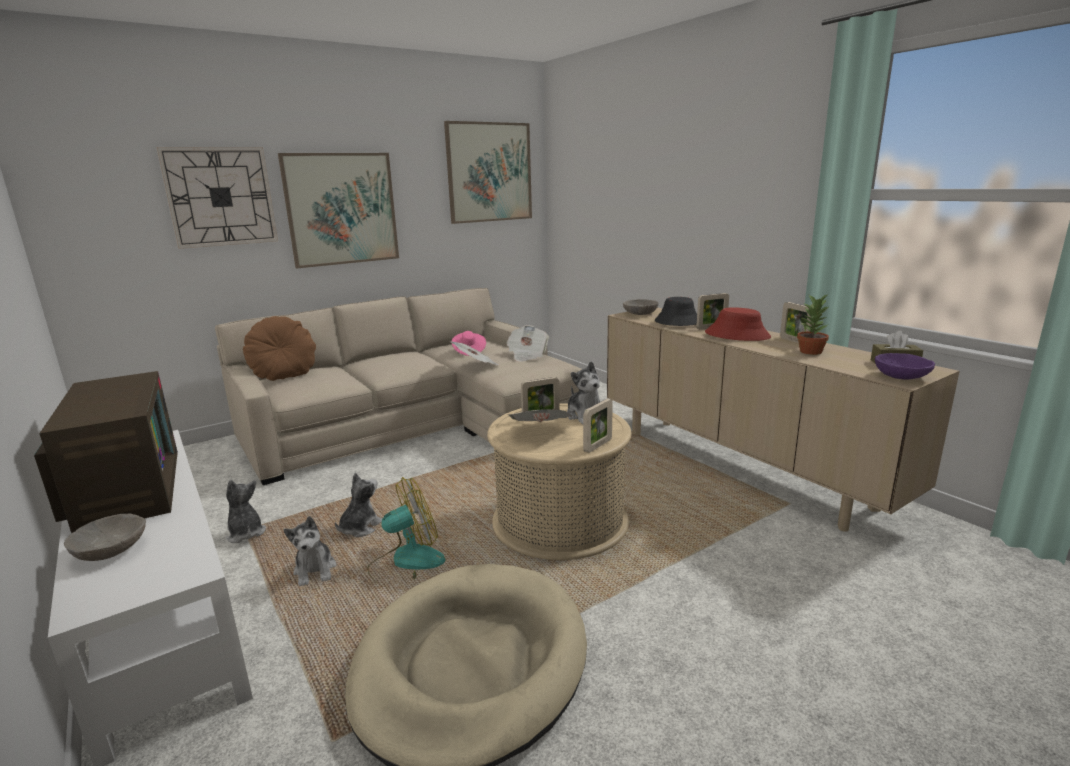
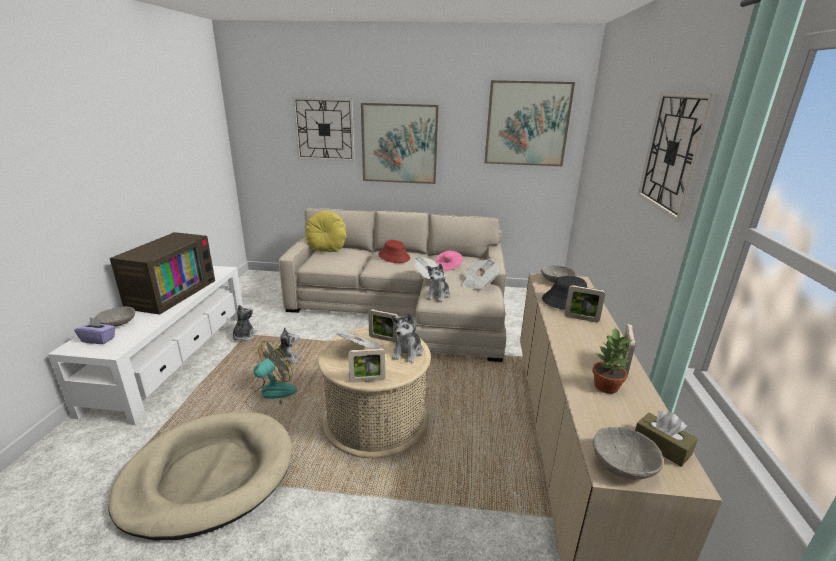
camera: 40 degrees right, 5 degrees up
brown pillow [243,316,316,381] -> yellow pillow [306,211,346,252]
plush toy [283,516,337,586] -> plush toy moved to [426,263,450,302]
fan [368,477,446,588] -> fan turned 60 degrees counterclockwise [246,340,297,412]
red hat [705,307,771,341] -> red hat moved to [378,240,410,263]
purple bowl [875,353,935,380] -> grey bowl [593,427,663,479]
none -> purple tissue box [74,318,116,344]
none -> wall clock [638,92,718,222]

